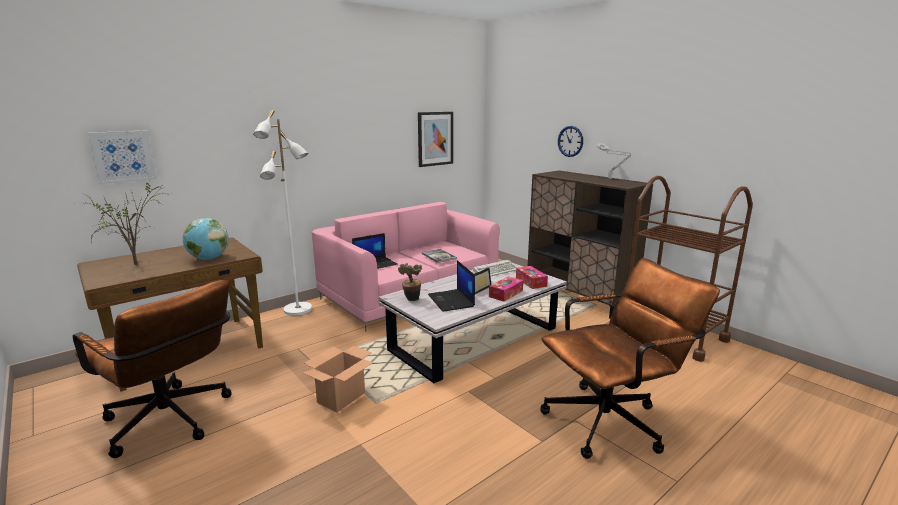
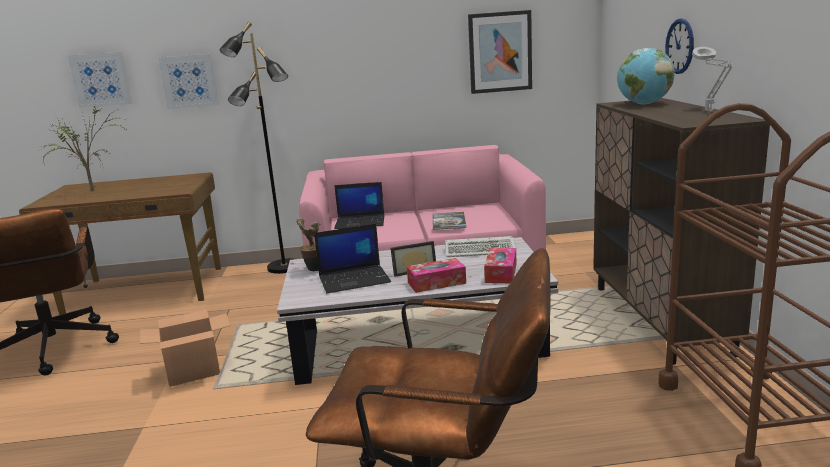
camera: 35 degrees right, 0 degrees up
globe [183,218,229,260] -> globe moved to [617,48,675,104]
white floor lamp [253,110,312,316] -> black floor lamp [219,22,293,274]
laptop [428,260,475,312] -> laptop turned 120 degrees counterclockwise [314,224,391,294]
none -> picture [158,54,219,109]

